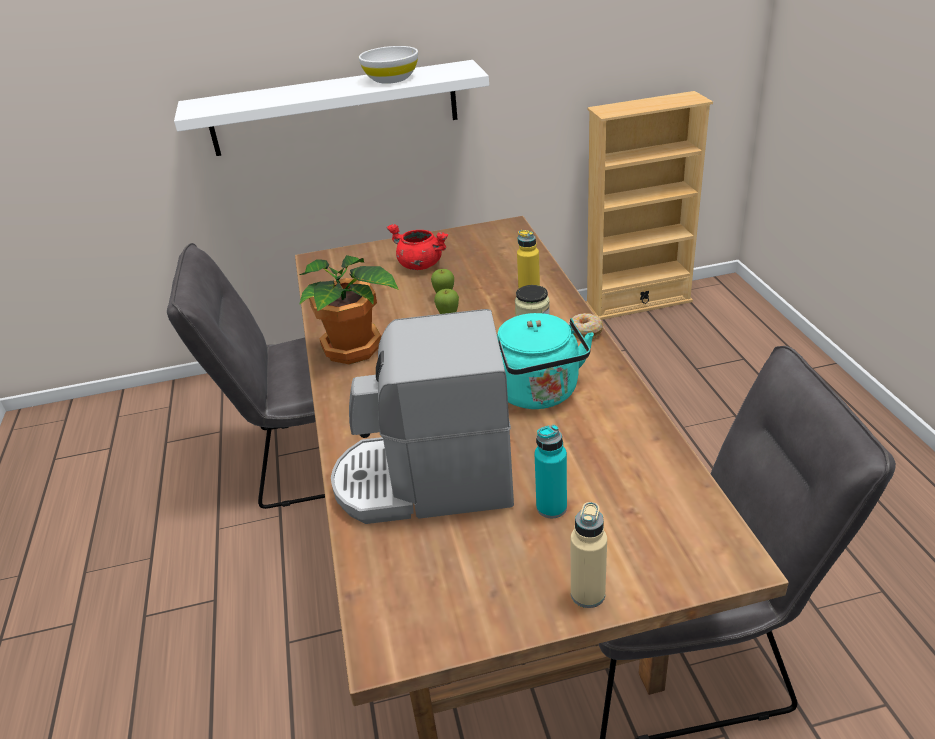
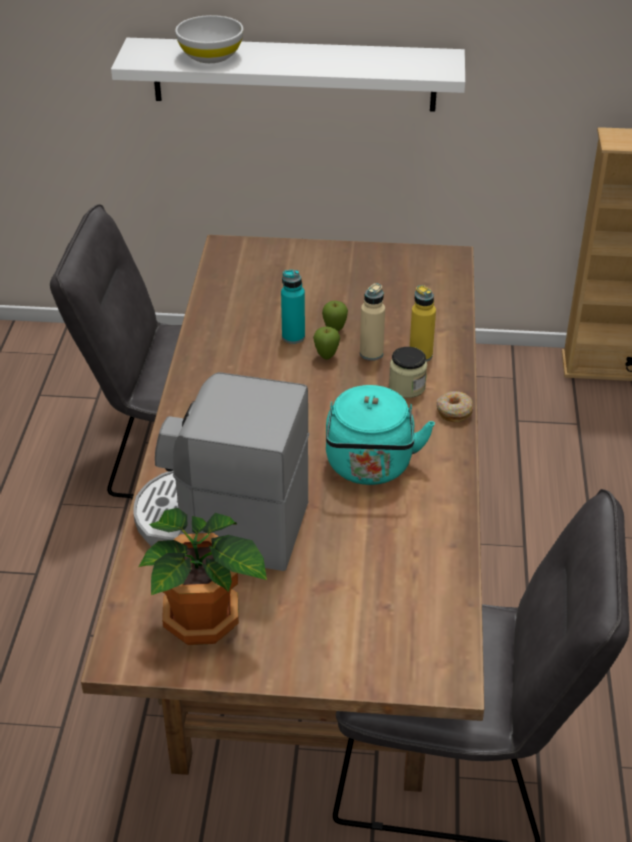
camera: 15 degrees right, 5 degrees up
potted plant [299,255,399,364] -> potted plant moved to [139,508,267,645]
white bowl [359,46,418,84] -> white bowl moved to [175,15,244,63]
red cooking pot [386,224,449,270] -> none
turquoise bottle [535,425,567,518] -> turquoise bottle moved to [281,270,305,344]
beige bottle [571,502,607,608] -> beige bottle moved to [360,283,385,361]

